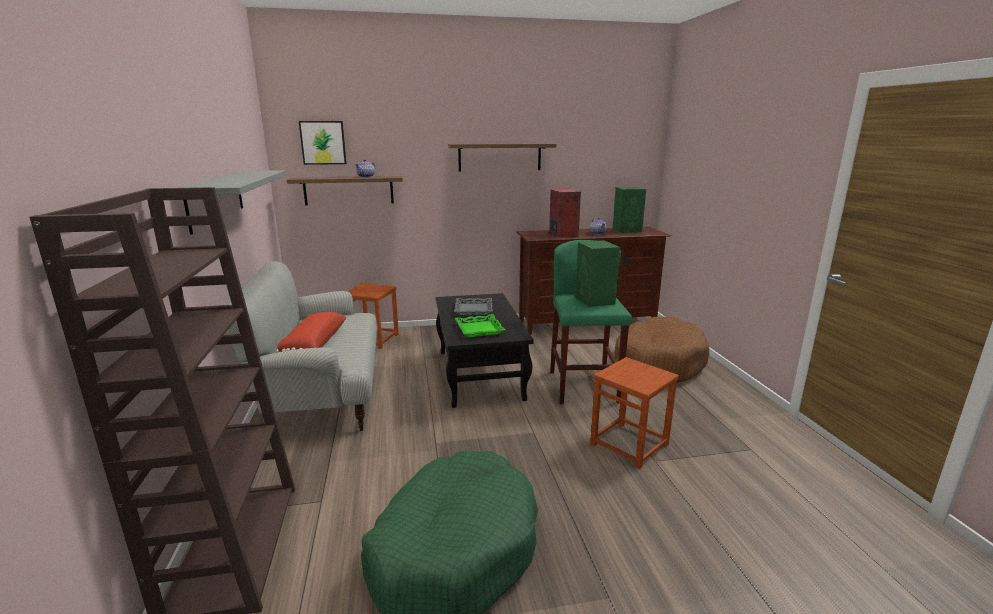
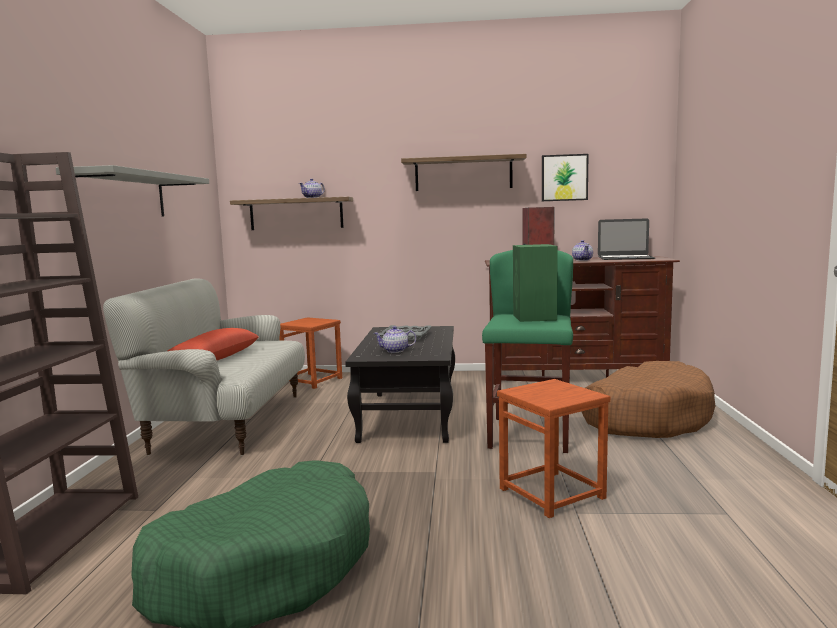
camera: 15 degrees right, 10 degrees down
picture [299,121,347,165] -> picture moved to [542,154,589,201]
green tray [455,314,505,337] -> teapot [373,326,416,353]
green speaker [613,187,646,233] -> laptop [598,218,655,260]

